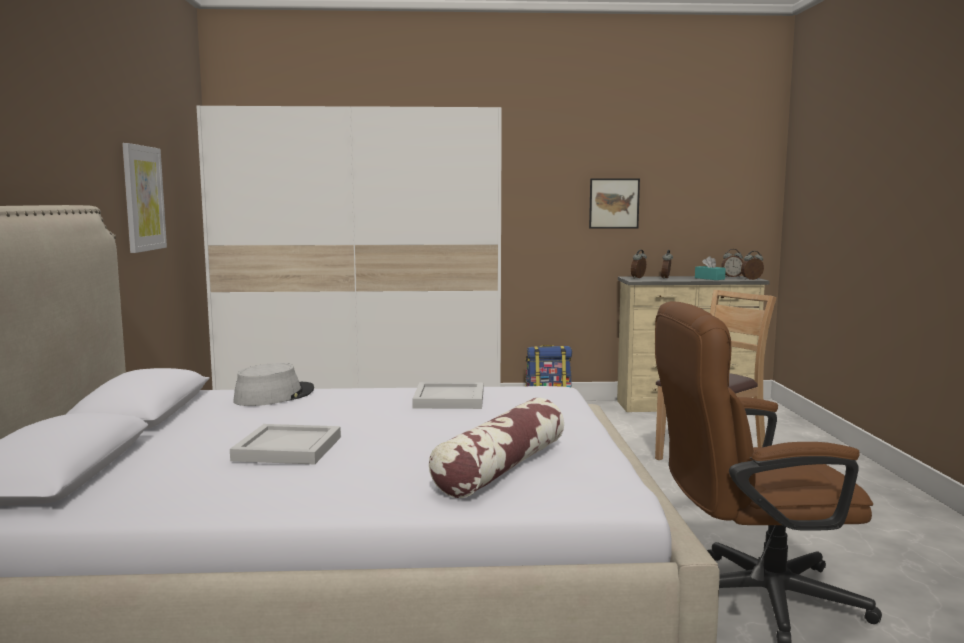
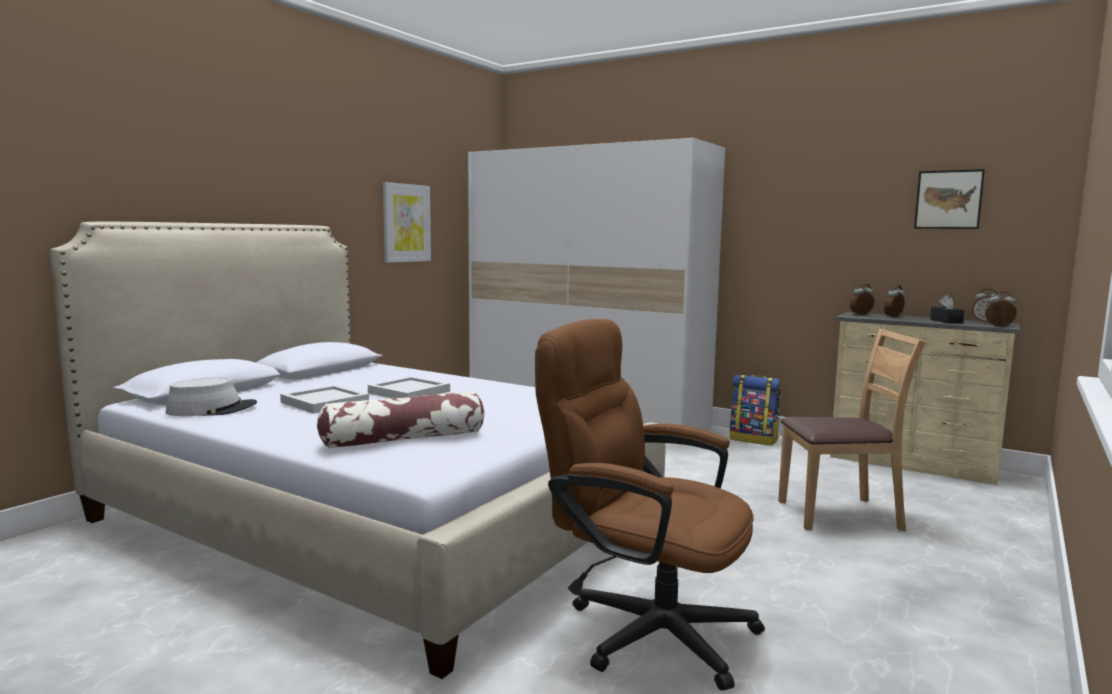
camera: 35 degrees right, 0 degrees up
grey hat [233,363,314,406] -> grey hat moved to [166,377,257,416]
white tray [412,382,483,409] -> white tray moved to [368,376,450,398]
picture [589,179,640,229] -> picture moved to [914,169,985,229]
turquoise tissue box [695,256,726,280] -> black tissue box [930,295,964,323]

